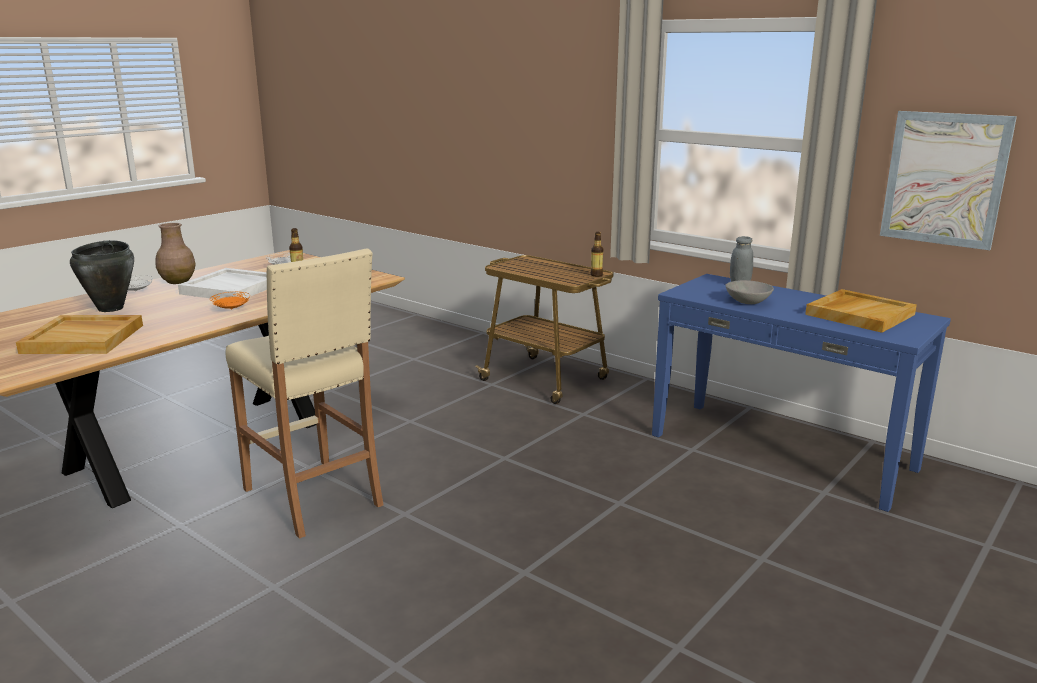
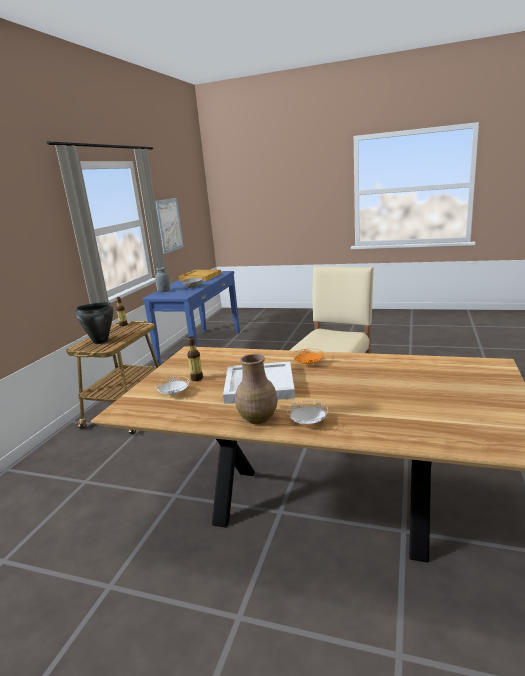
camera: 110 degrees left, 0 degrees up
beige tray [16,315,143,354] -> none
black cooking pot [70,240,134,312] -> black cooking pot moved to [75,302,114,344]

